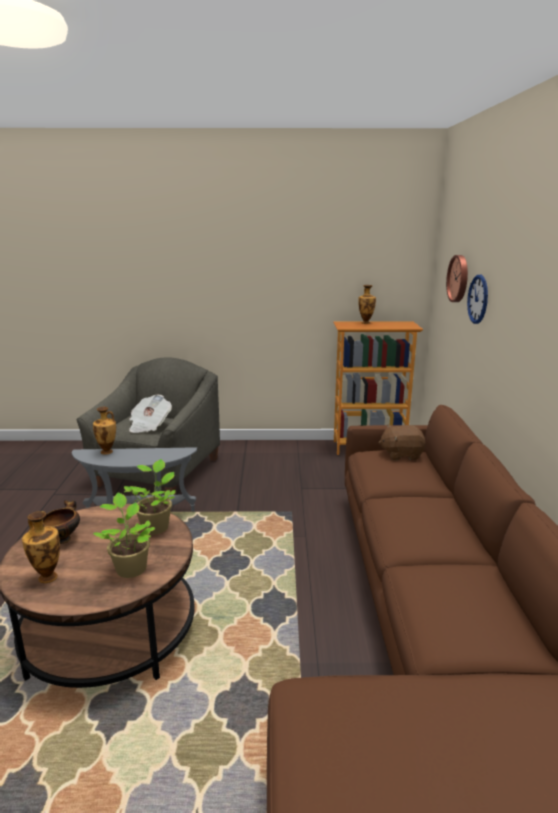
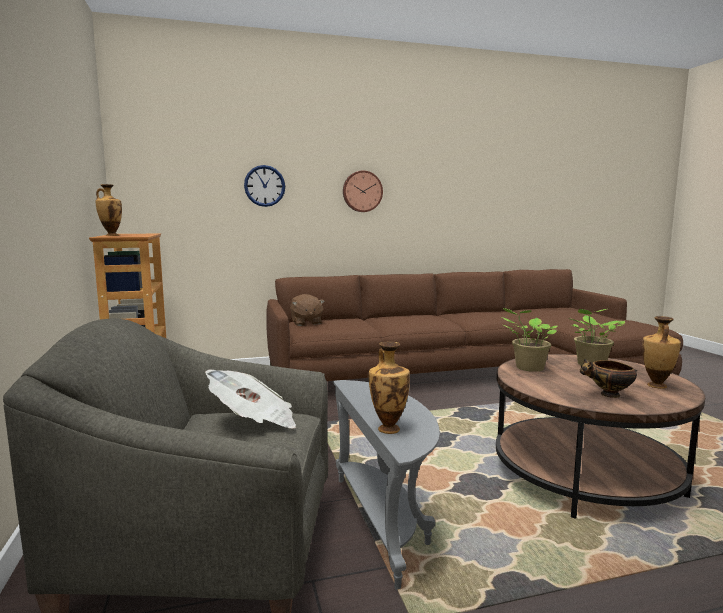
camera: 105 degrees left, 10 degrees down
wall clock [446,255,468,302] -> wall clock moved to [343,171,383,212]

